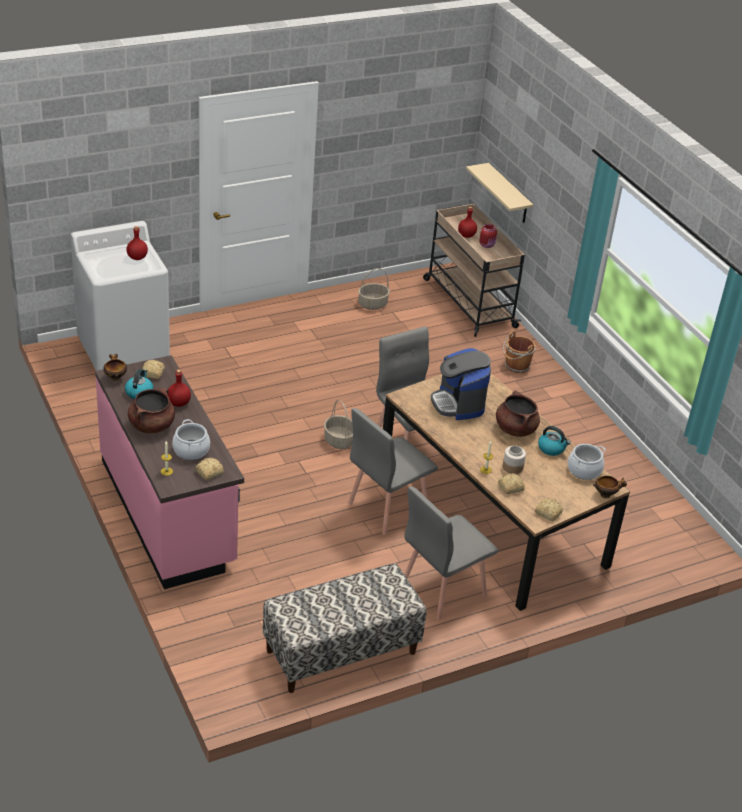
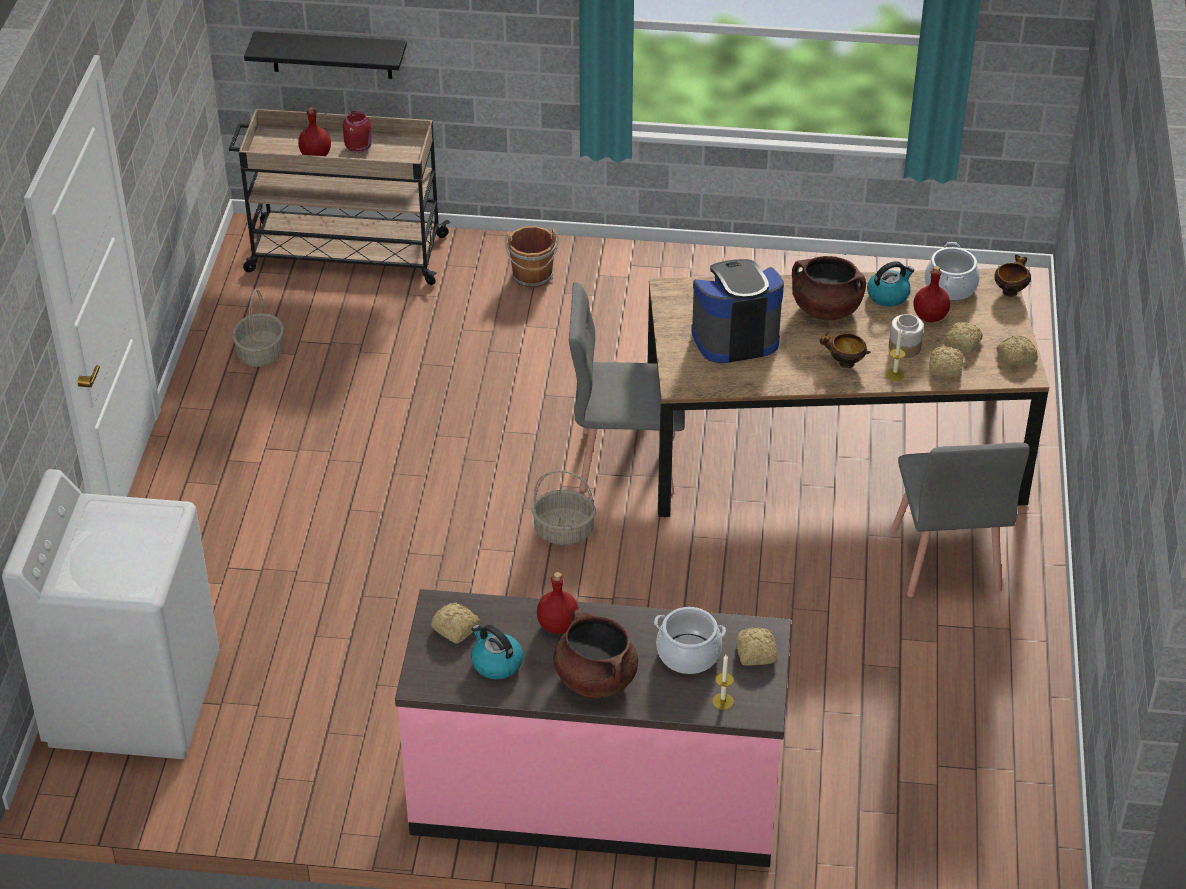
camera: 55 degrees left, 5 degrees up
bowl [103,354,127,381] -> bowl moved to [820,332,870,368]
red bottle [126,226,148,260] -> red bottle moved to [913,266,950,322]
bench [263,564,426,693] -> none
grey chair [348,408,438,535] -> none
coffee machine [431,348,491,420] -> coffee machine turned 150 degrees clockwise [691,259,784,363]
beige shelf [466,163,533,223] -> black shelf [244,31,407,79]
none -> bread [944,322,983,354]

